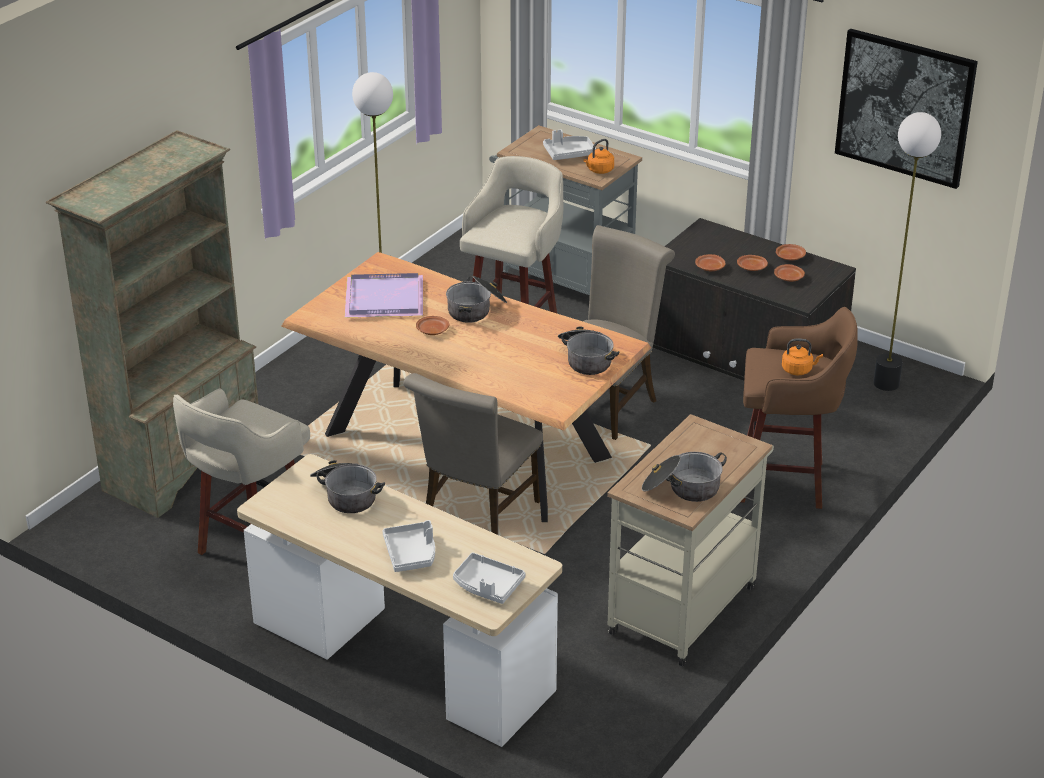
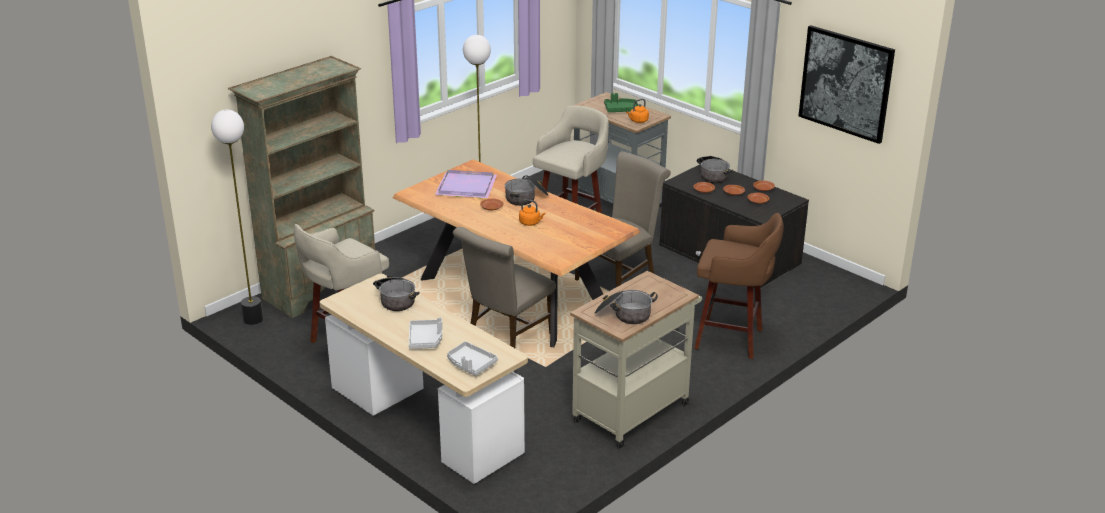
camera: 10 degrees right, 5 degrees down
grey tray [543,130,596,160] -> green tray [604,93,638,112]
cooking pot [558,326,619,375] -> cooking pot moved to [697,156,733,184]
orange kettle [782,339,823,375] -> orange kettle moved to [519,199,545,226]
floor lamp [873,112,941,391] -> floor lamp moved to [211,109,263,325]

